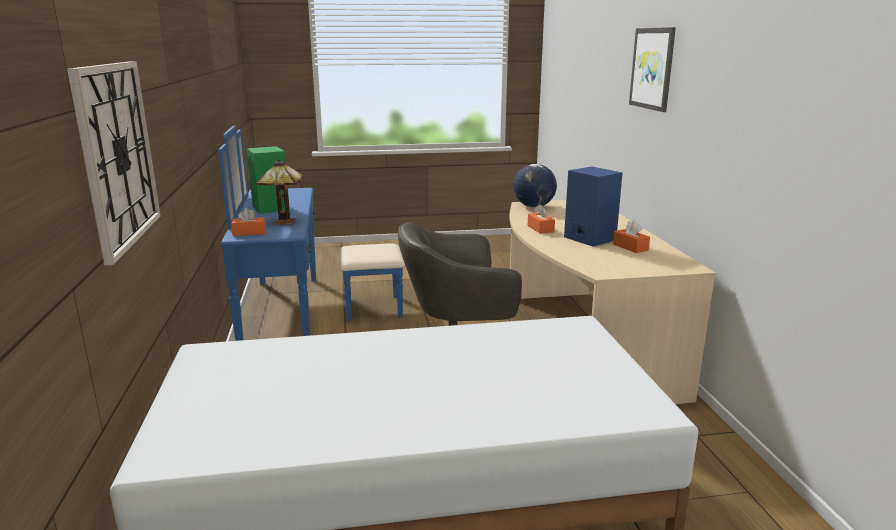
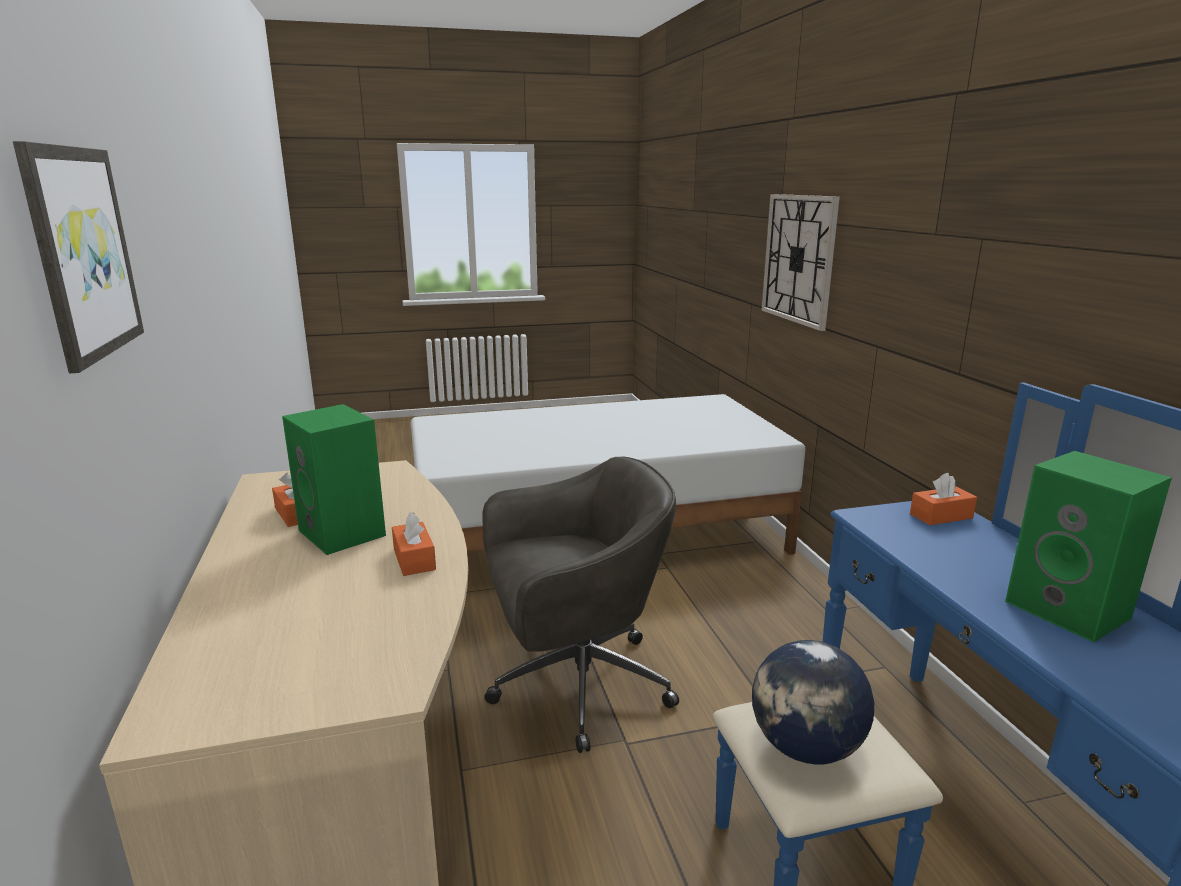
camera: 175 degrees right, 0 degrees up
table lamp [256,159,303,225] -> none
globe [513,164,557,207] -> globe moved to [752,640,874,764]
blue speaker [564,166,623,247] -> green speaker [282,404,386,555]

